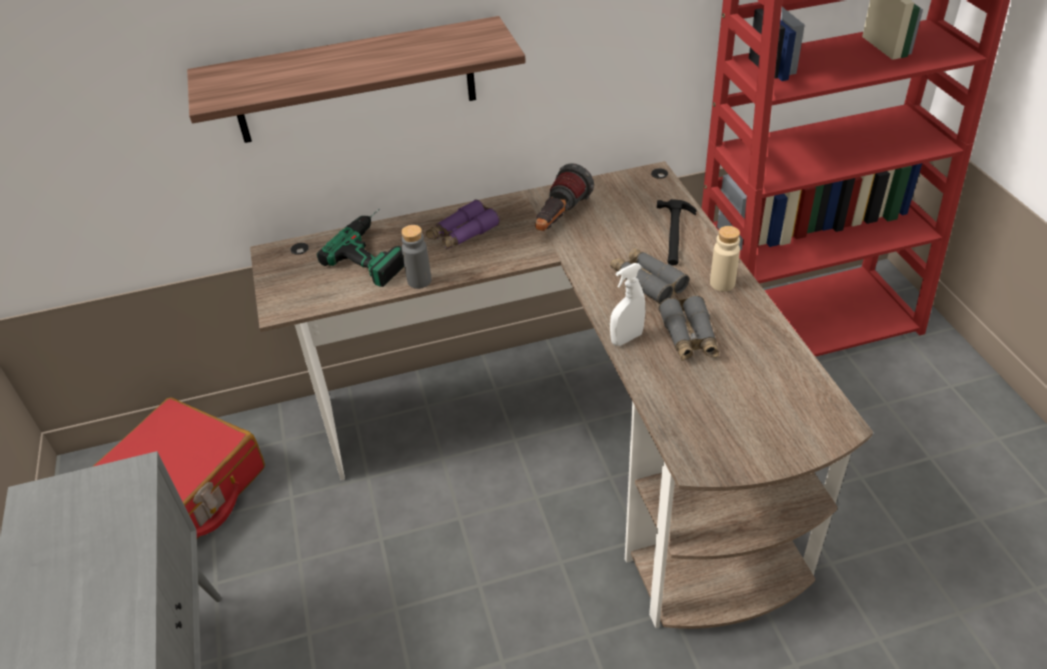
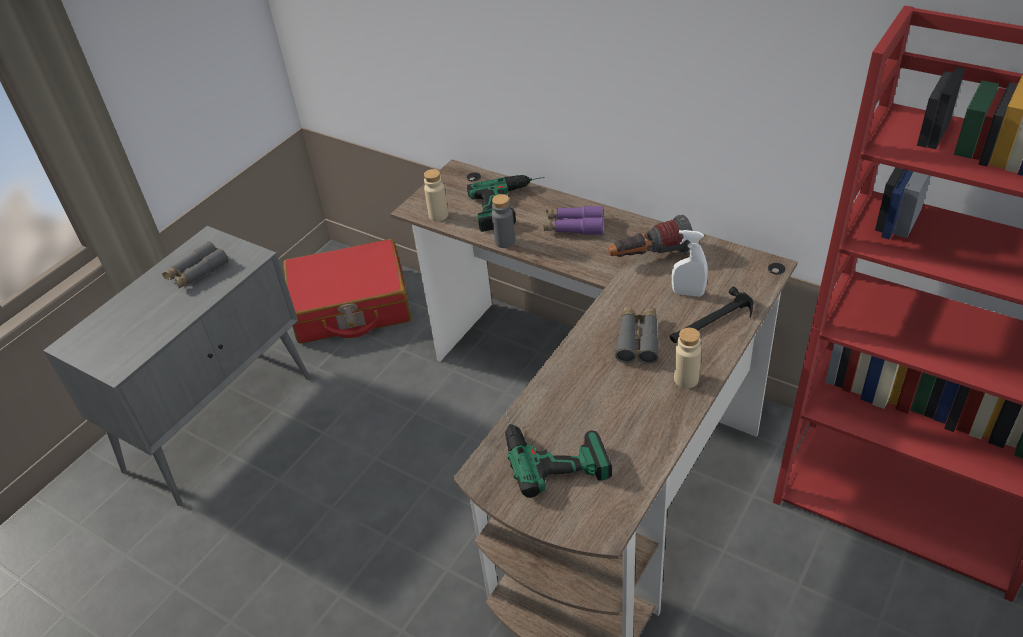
camera: 50 degrees right, 0 degrees up
shelf [187,16,526,143] -> none
white spray bottle [610,263,645,346] -> white spray bottle moved to [672,230,708,297]
grey binoculars [659,295,719,361] -> grey binoculars moved to [162,241,229,288]
none -> beige bottle [424,169,448,221]
none -> power drill [505,411,612,498]

